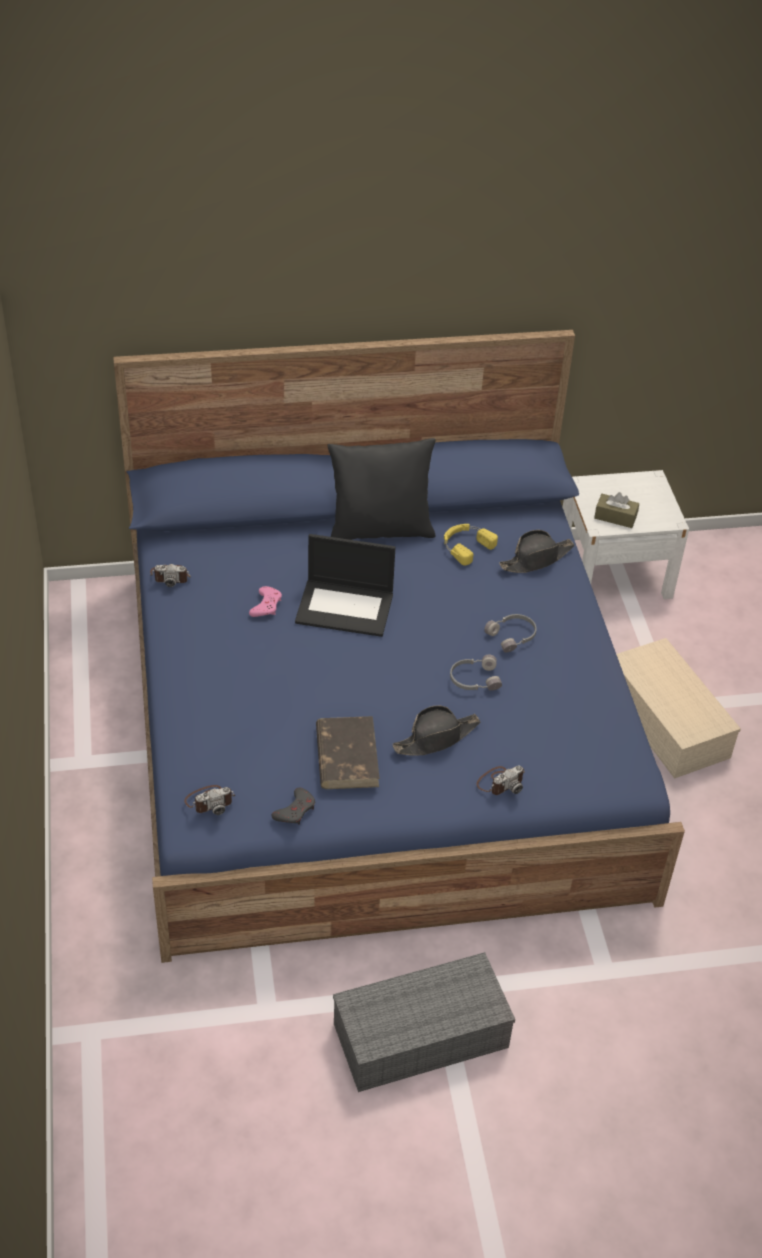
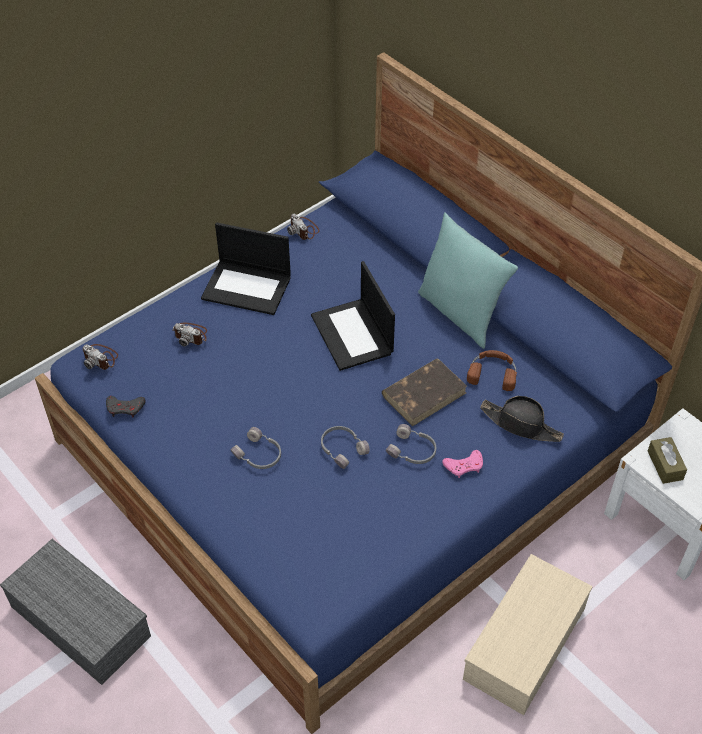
camera: 60 degrees right, 5 degrees up
pink game controller [249,586,282,617] -> pink game controller moved to [442,450,483,478]
brown book [316,716,380,789] -> brown book moved to [382,359,467,427]
black pillow [328,438,436,540] -> turquoise pillow [418,213,518,349]
black hat [393,705,481,756] -> grey headphones [230,427,281,469]
yellow headphones [444,524,498,566] -> brown headphones [467,350,517,391]
camera [477,765,525,795] -> camera moved to [172,323,207,347]
none -> laptop [201,222,291,315]

